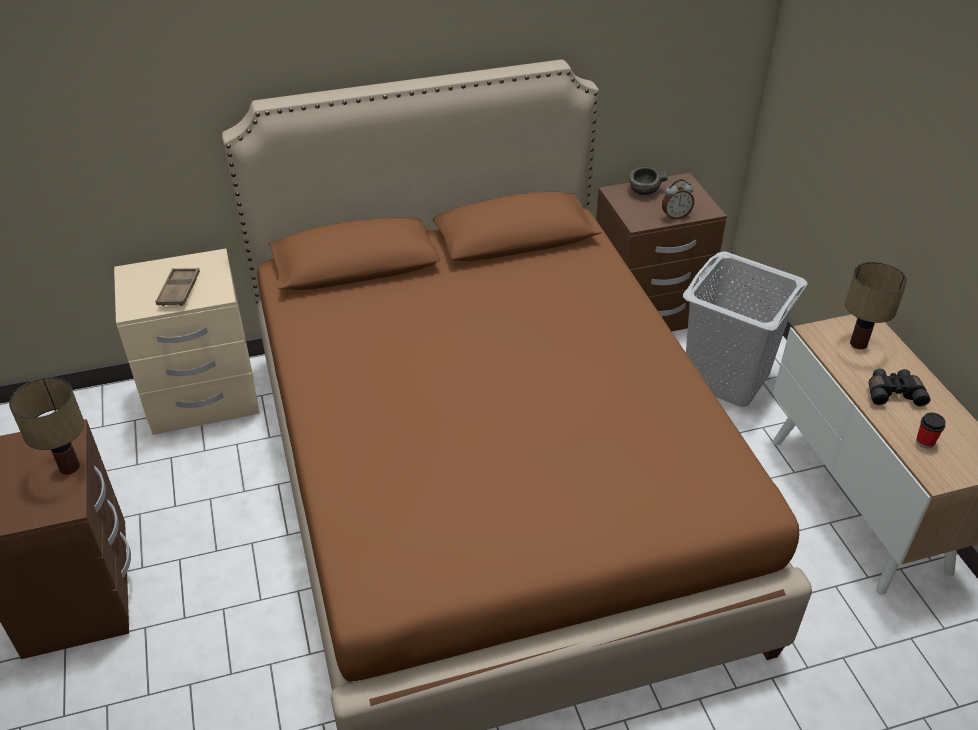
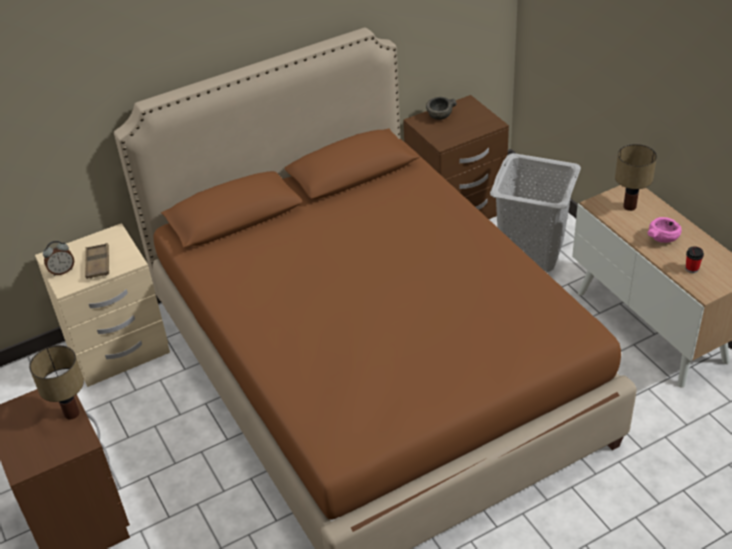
camera: 10 degrees left, 0 degrees up
alarm clock [662,179,694,219] -> alarm clock moved to [43,241,74,276]
black binoculars [869,369,930,406] -> pink bowl [648,217,681,243]

